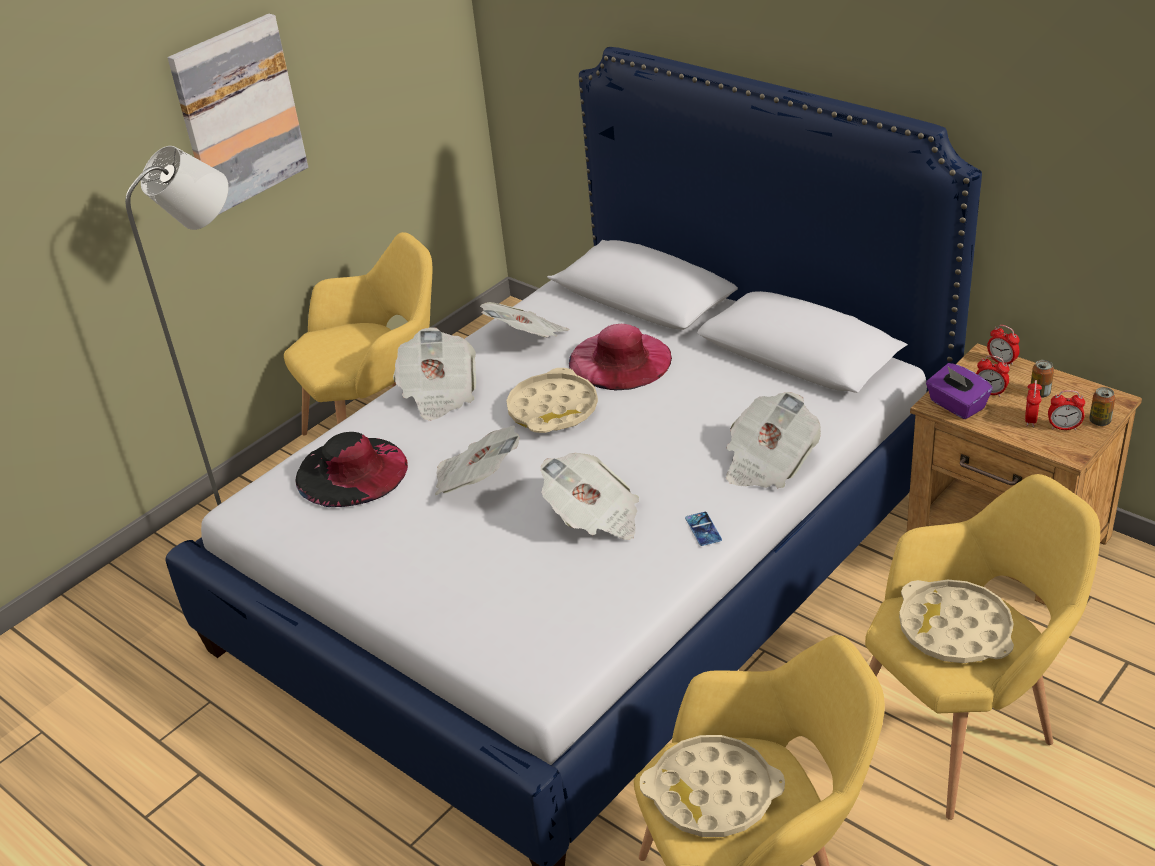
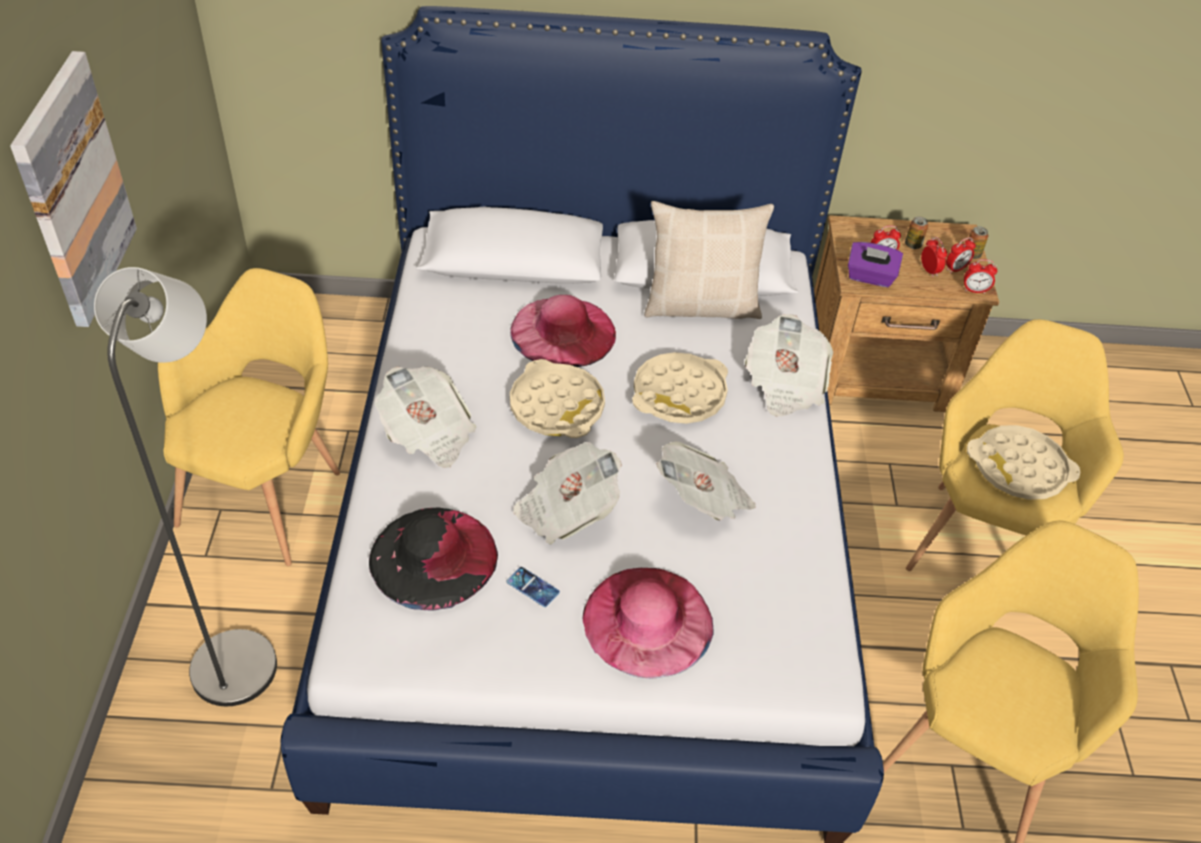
camera: 45 degrees left, 10 degrees up
newspaper [480,302,569,337] -> none
beige tray [640,735,785,837] -> beige tray moved to [632,352,728,424]
phone [685,512,722,546] -> phone moved to [507,567,560,607]
alarm clock [987,325,1020,367] -> alarm clock moved to [964,259,997,294]
none -> pink hat [583,568,713,679]
none -> beige pillow [644,201,774,319]

